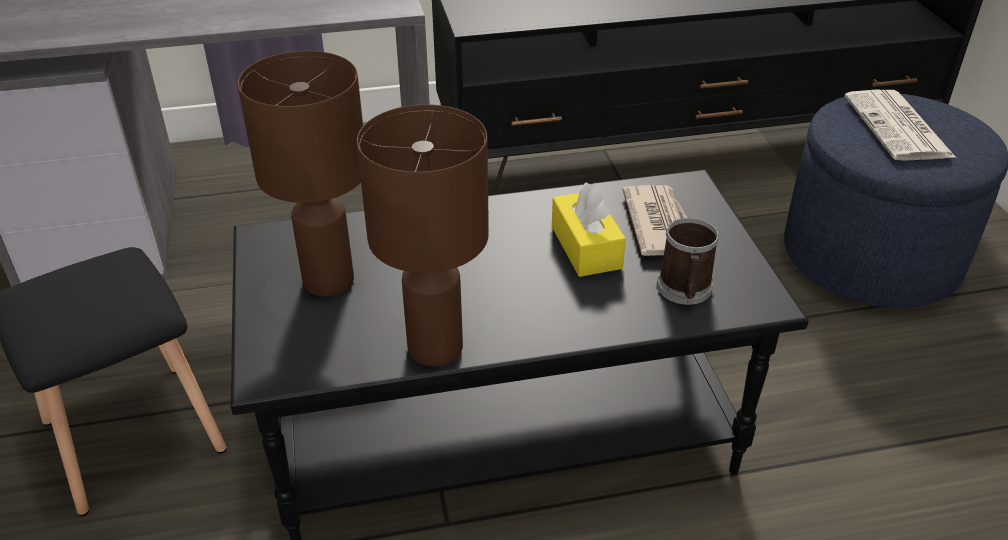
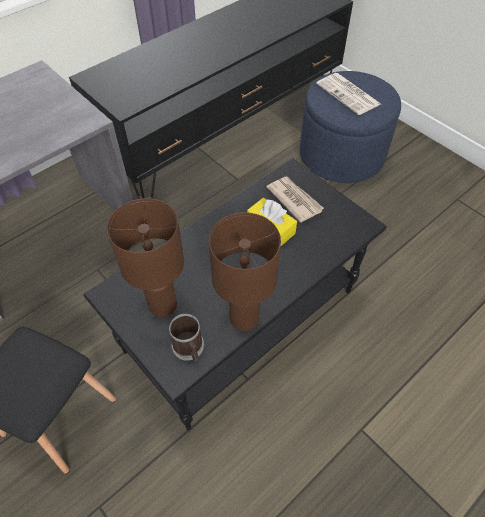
camera: 30 degrees left, 15 degrees up
mug [657,218,719,305] -> mug moved to [169,314,204,361]

